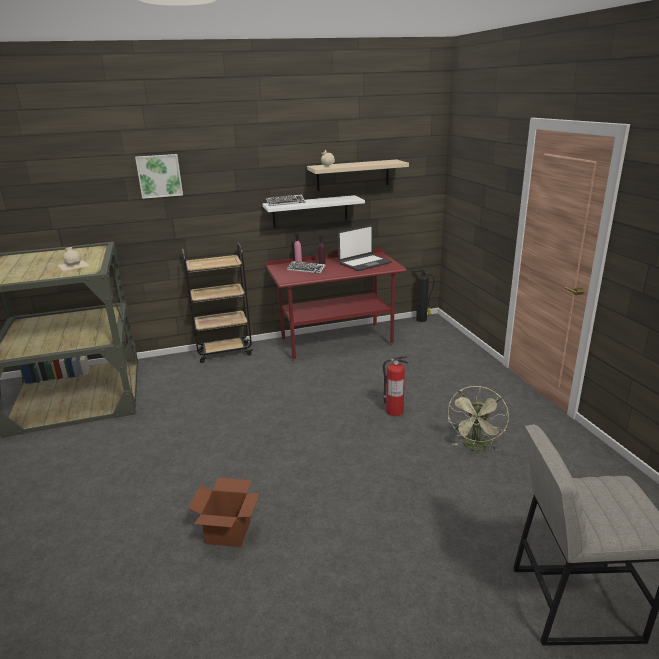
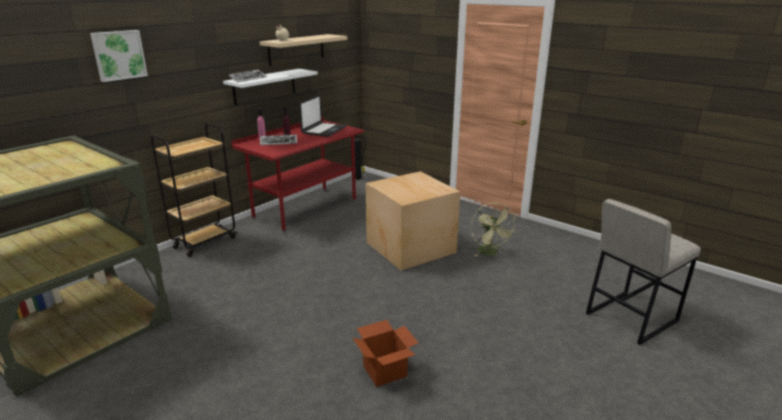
camera: 35 degrees left, 0 degrees up
beige bottle [58,246,89,271] -> none
fire extinguisher [383,356,408,416] -> cardboard box [366,171,460,270]

